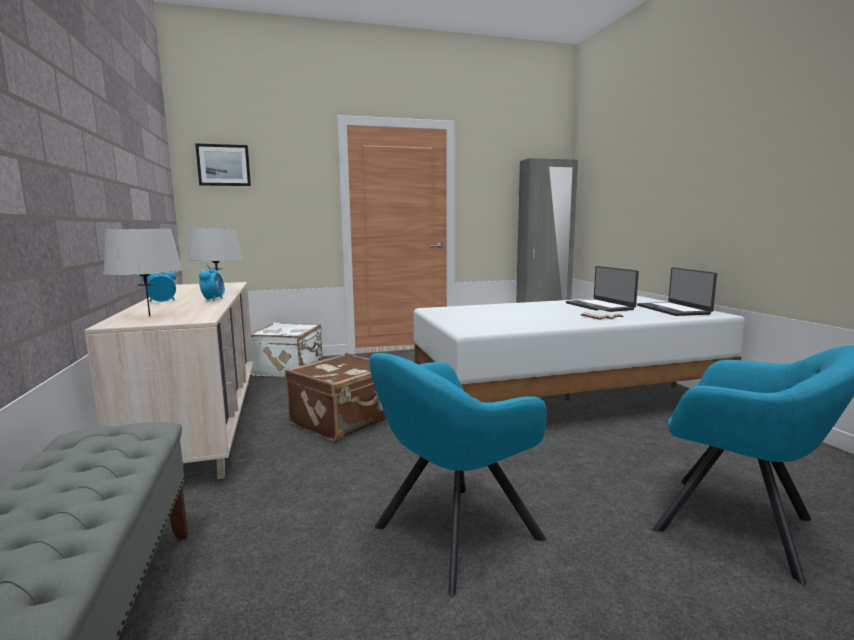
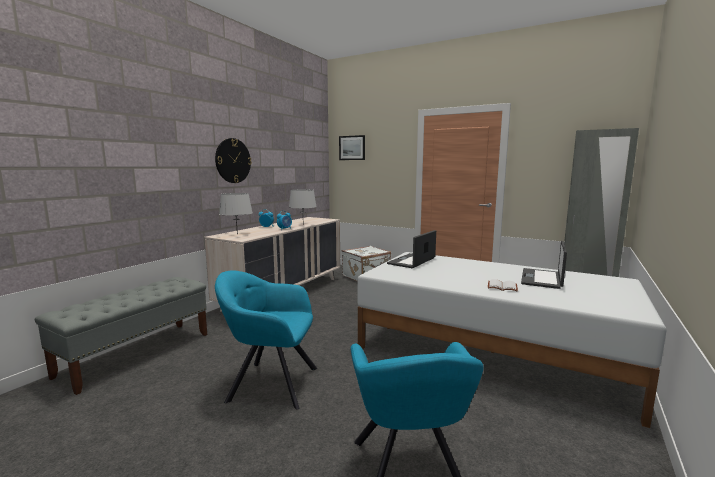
camera: 45 degrees right, 0 degrees up
brown suitcase [285,353,387,441] -> none
laptop [637,267,717,316] -> laptop moved to [387,230,436,268]
none -> wall clock [215,138,252,183]

